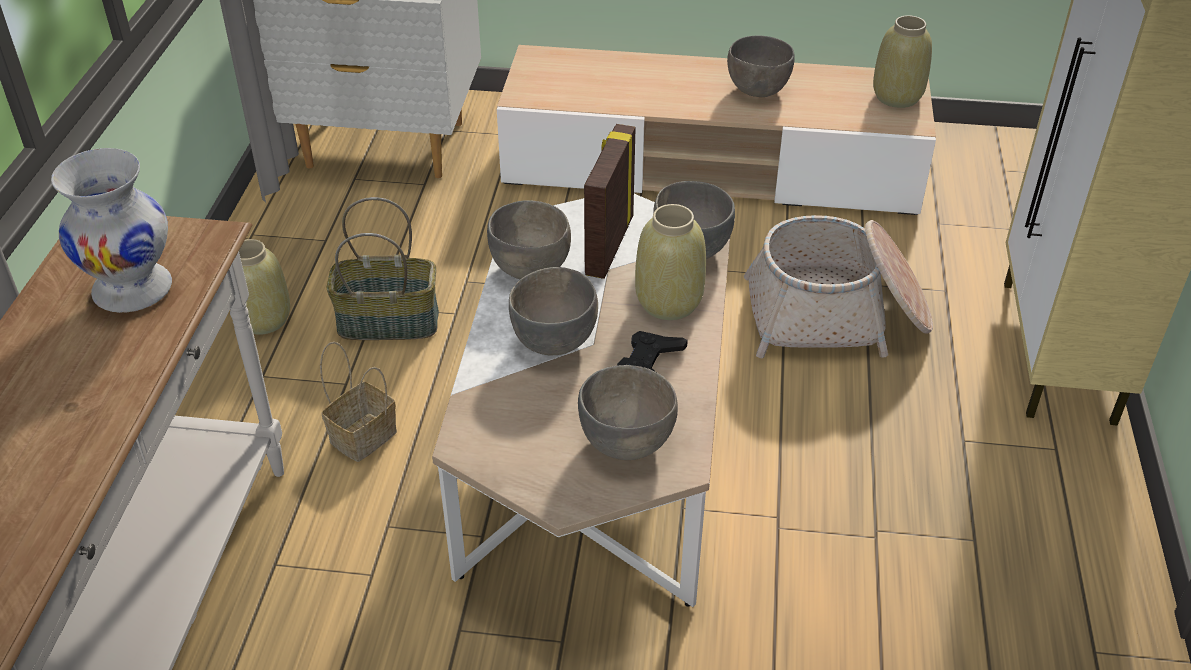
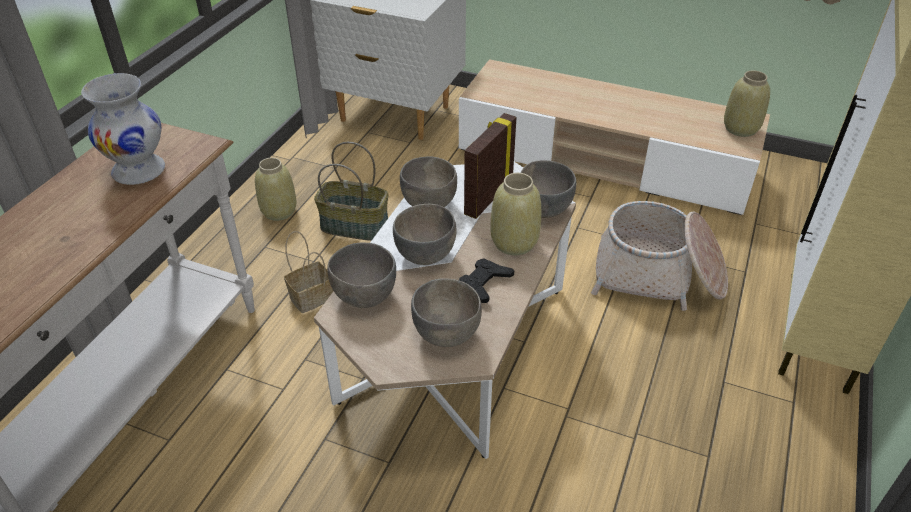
camera: 15 degrees right, 0 degrees up
grey bowl [727,35,795,97] -> grey bowl moved to [327,243,396,308]

